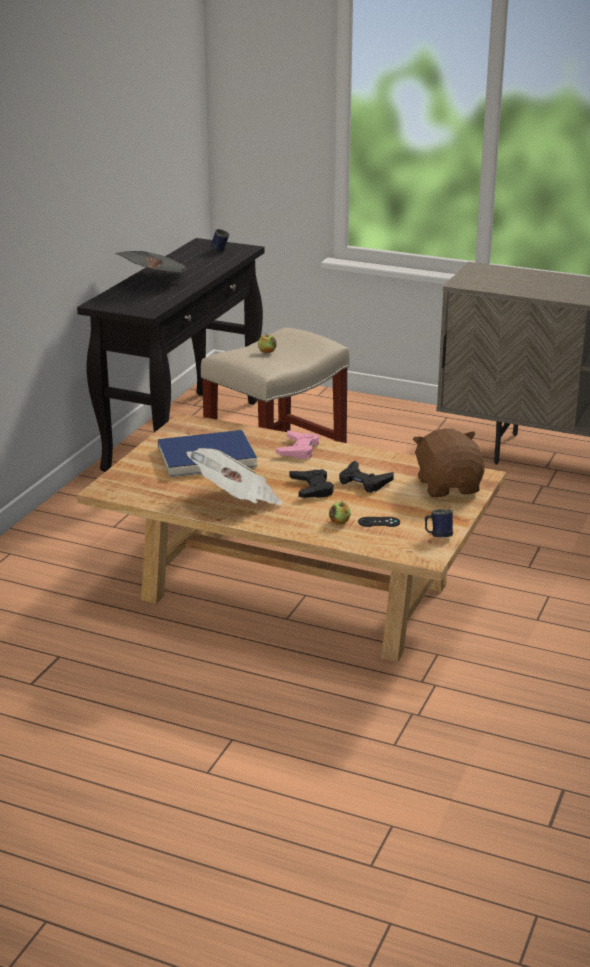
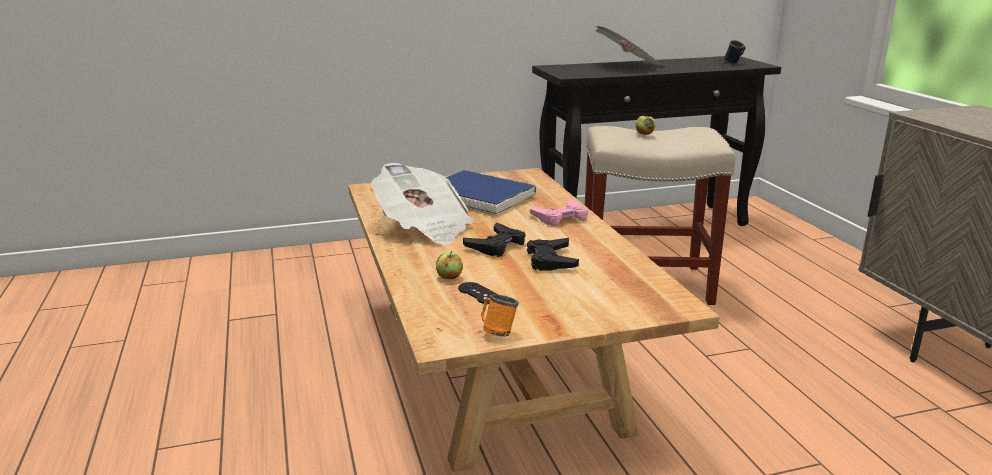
camera: 50 degrees right, 5 degrees down
brown plush toy [413,428,485,497] -> none
blue mug [425,509,453,537] -> orange mug [481,294,519,337]

